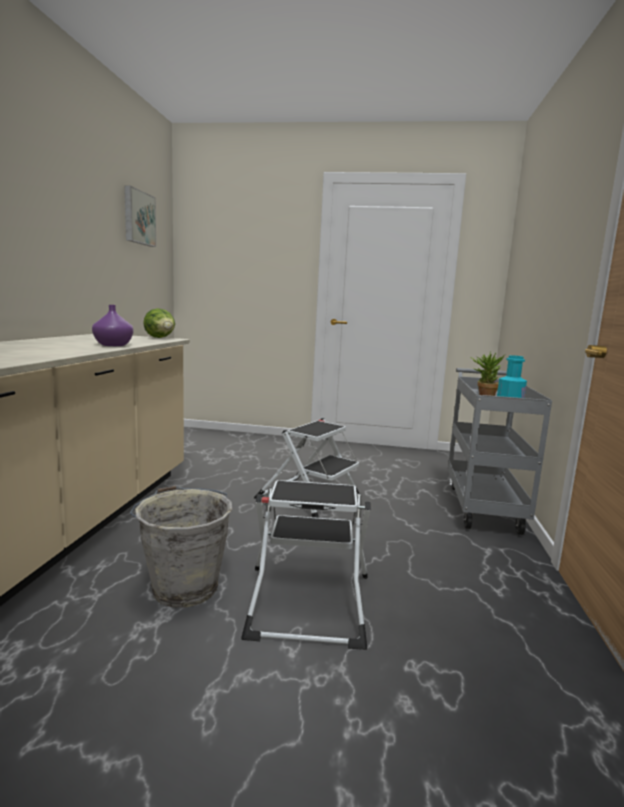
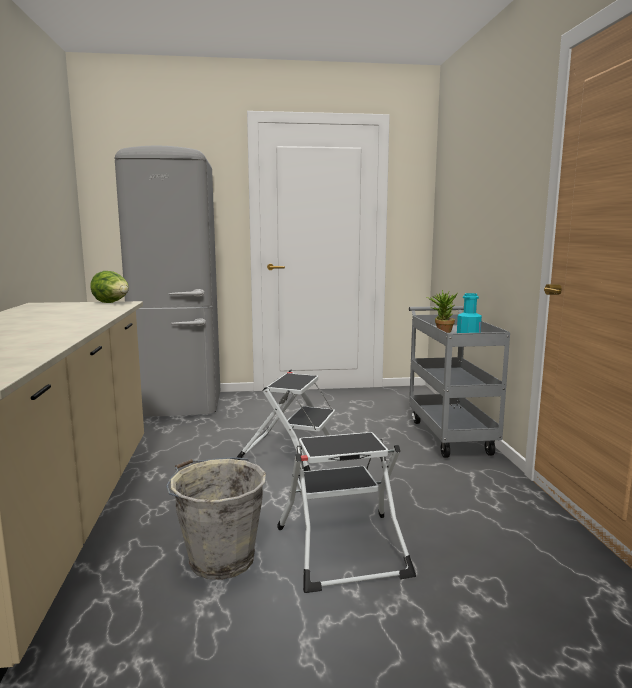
camera: 15 degrees left, 0 degrees up
purple vase [92,305,133,346] -> none
picture [124,186,156,247] -> none
none -> grey fridge [115,146,220,416]

